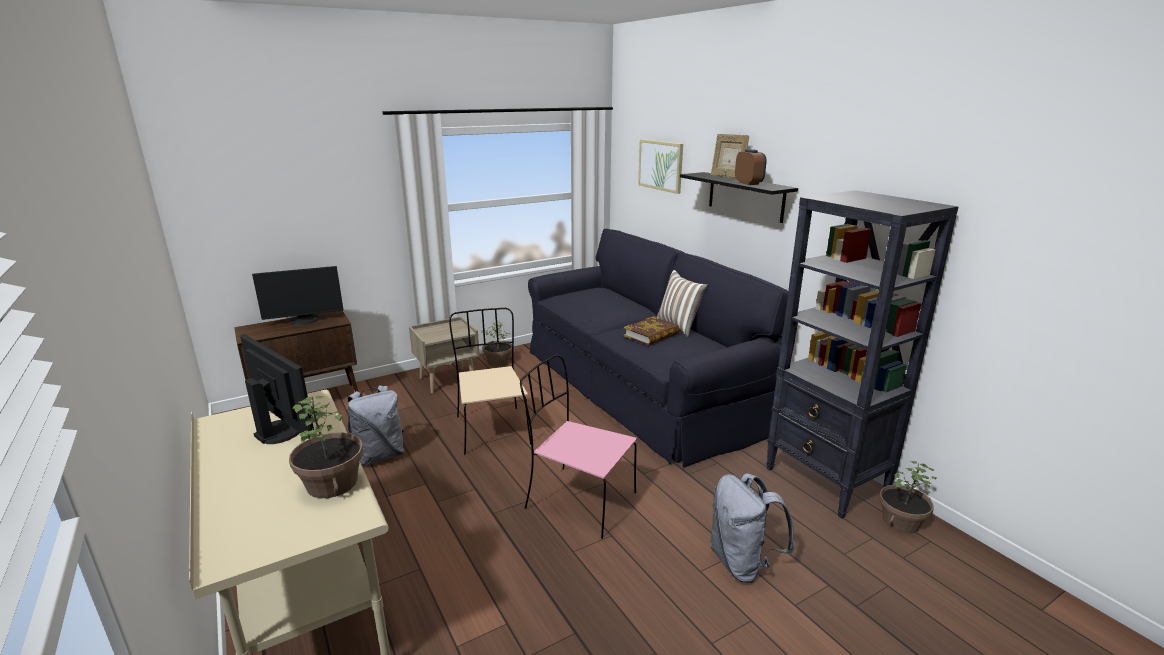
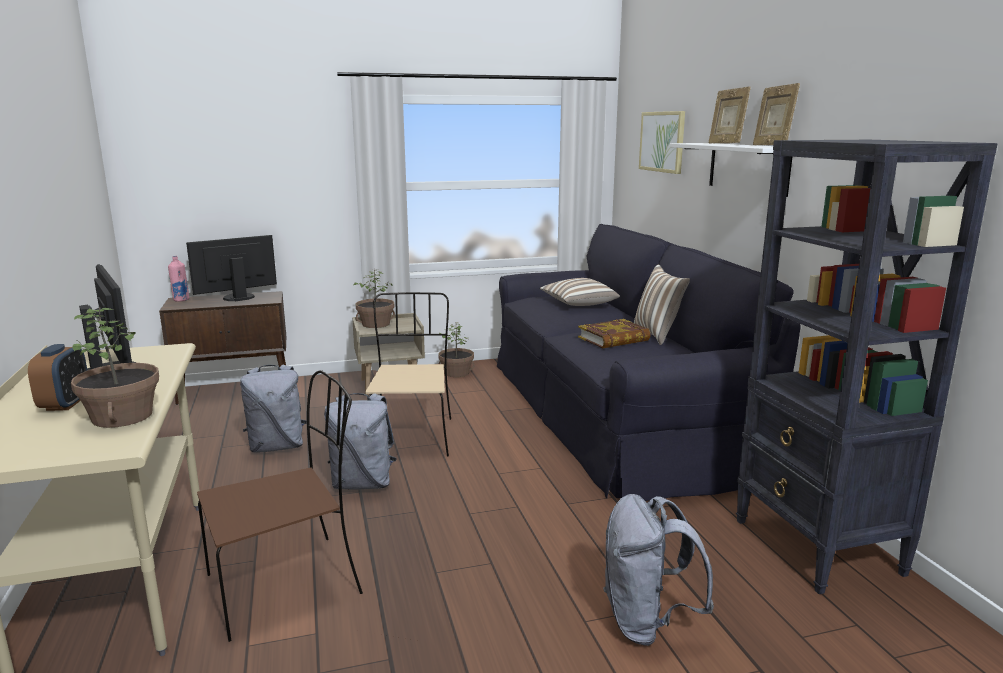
camera: 15 degrees right, 5 degrees down
monitor [252,266,344,325] -> monitor turned 150 degrees clockwise [186,235,277,301]
pink chair [520,355,637,539] -> none
black shelf [680,172,798,223] -> white shelf [670,143,792,197]
alarm clock [735,149,767,185] -> alarm clock moved to [28,344,87,411]
potted plant [879,461,937,533] -> potted plant moved to [354,270,395,328]
none -> pink bottle [168,256,189,302]
none -> brown chair [197,370,363,642]
none -> grey backpack [324,393,397,490]
none -> pillow [540,278,620,306]
none -> picture frame [753,83,800,145]

